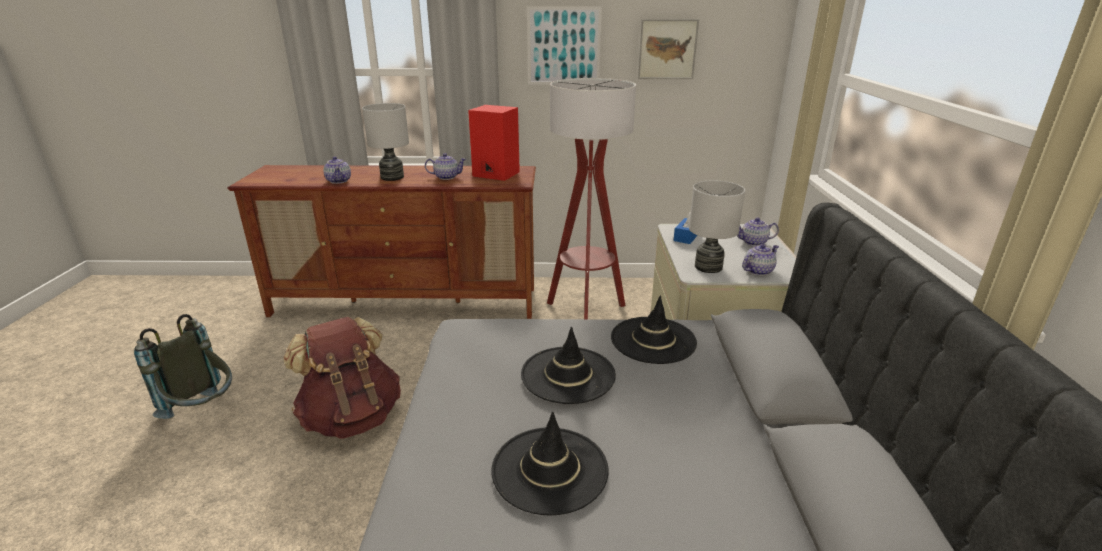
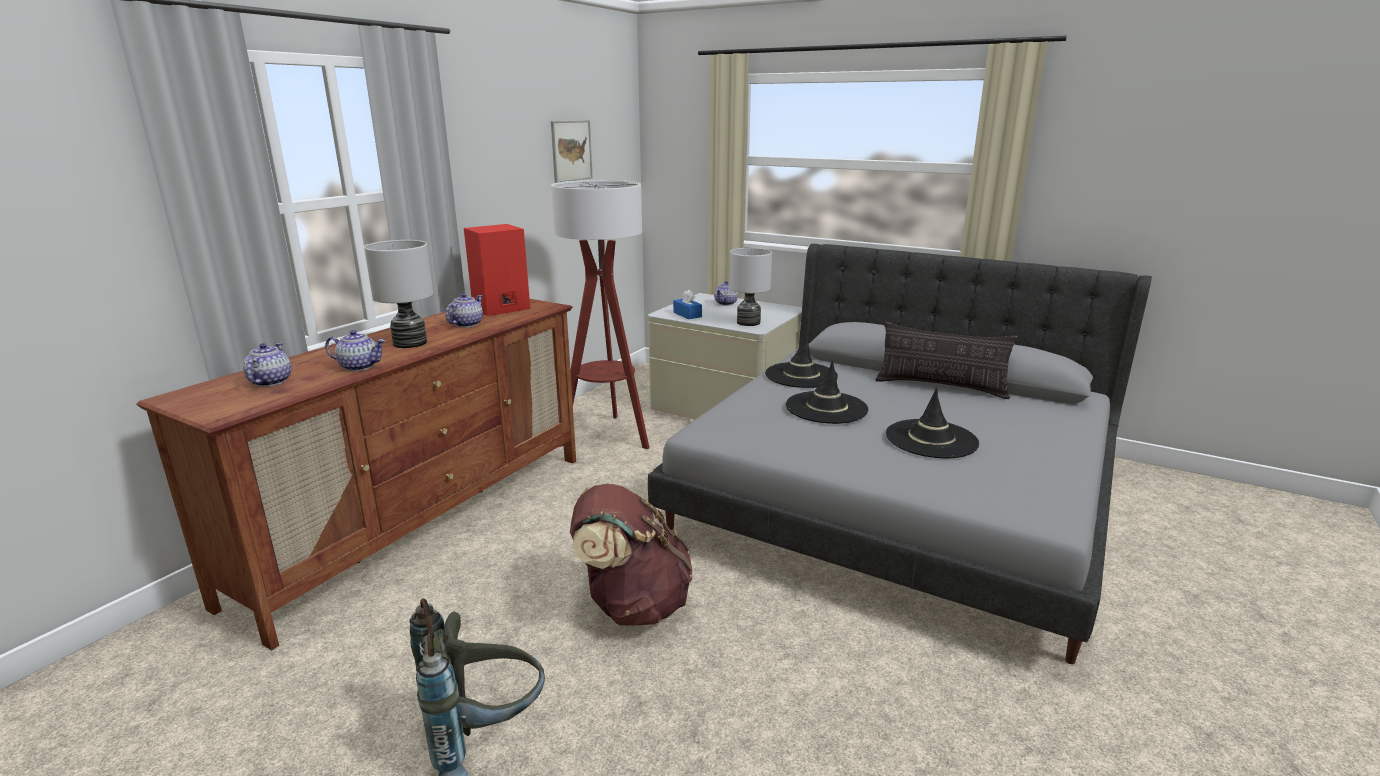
camera: 60 degrees left, 5 degrees down
picture [527,6,602,85] -> none
teapot [742,244,779,276] -> teapot moved to [243,343,291,387]
none -> pillow [875,322,1018,399]

